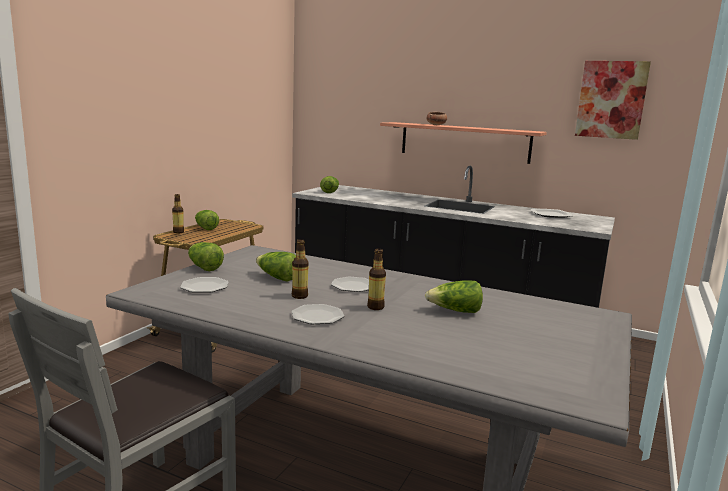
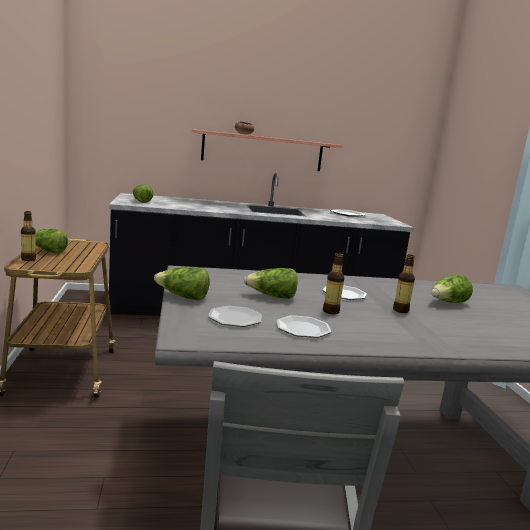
camera: 35 degrees left, 0 degrees up
plate [291,304,344,324] -> plate moved to [276,315,331,338]
picture [575,61,651,140] -> none

